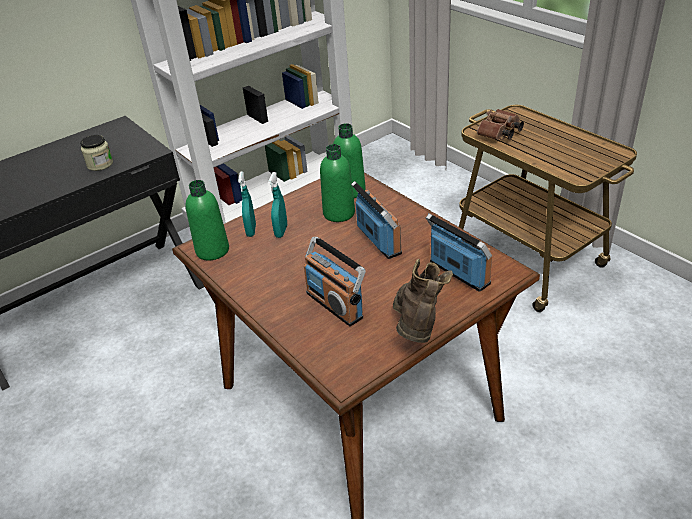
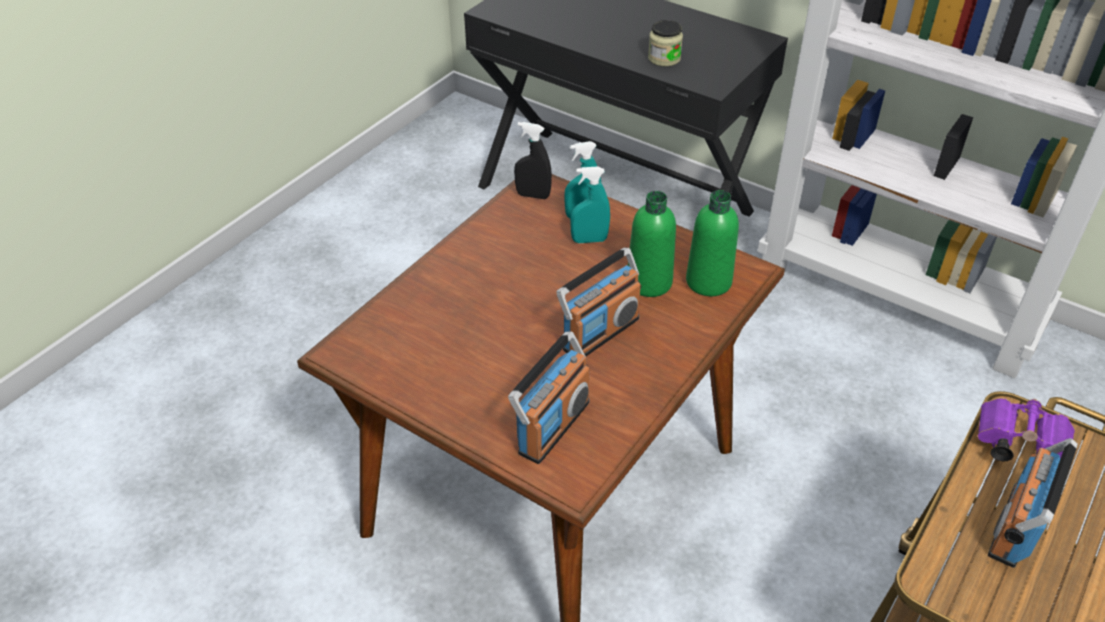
camera: 70 degrees right, 5 degrees up
green bottle [186,180,229,261] -> black spray bottle [514,122,552,199]
radio [304,237,366,326] -> radio moved to [988,438,1078,568]
brown boot [393,259,453,343] -> none
brown binoculars [476,109,524,140] -> purple binoculars [978,398,1075,462]

